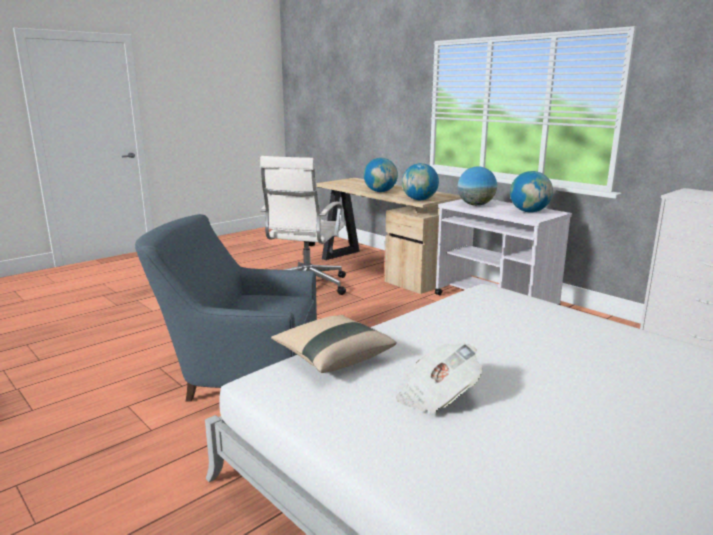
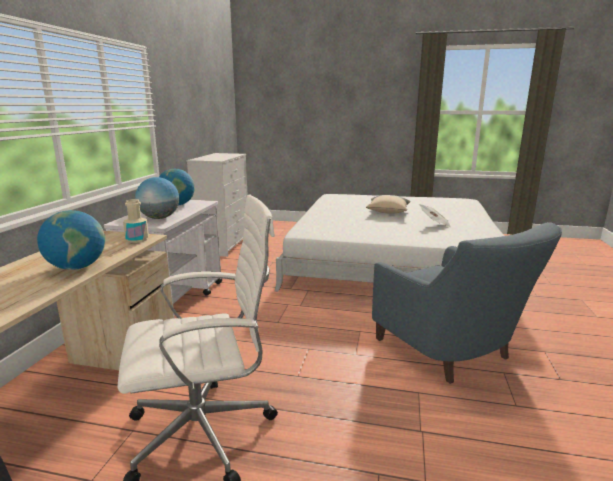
camera: 125 degrees left, 0 degrees up
beige pillow [271,315,397,373] -> beige pillow moved to [366,195,410,214]
globe [402,163,439,200] -> beige bottle [123,199,149,243]

